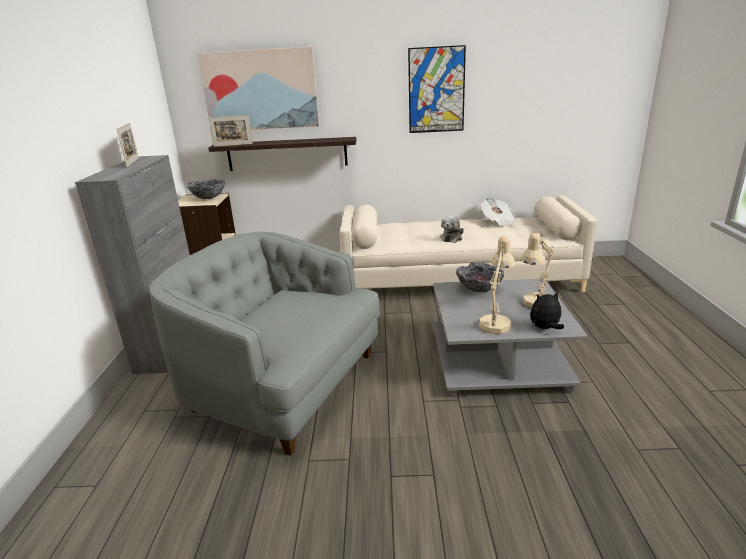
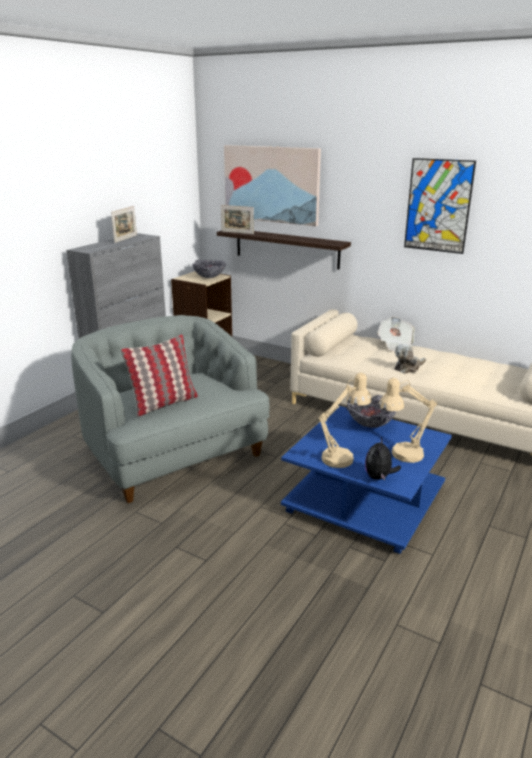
camera: 30 degrees right, 0 degrees up
grey coffee table [433,279,588,396] -> blue coffee table [281,405,452,554]
newspaper [481,198,517,227] -> newspaper moved to [377,317,415,351]
plush toy [530,291,564,329] -> plush toy turned 90 degrees counterclockwise [365,437,401,480]
none -> pillow [121,334,198,417]

